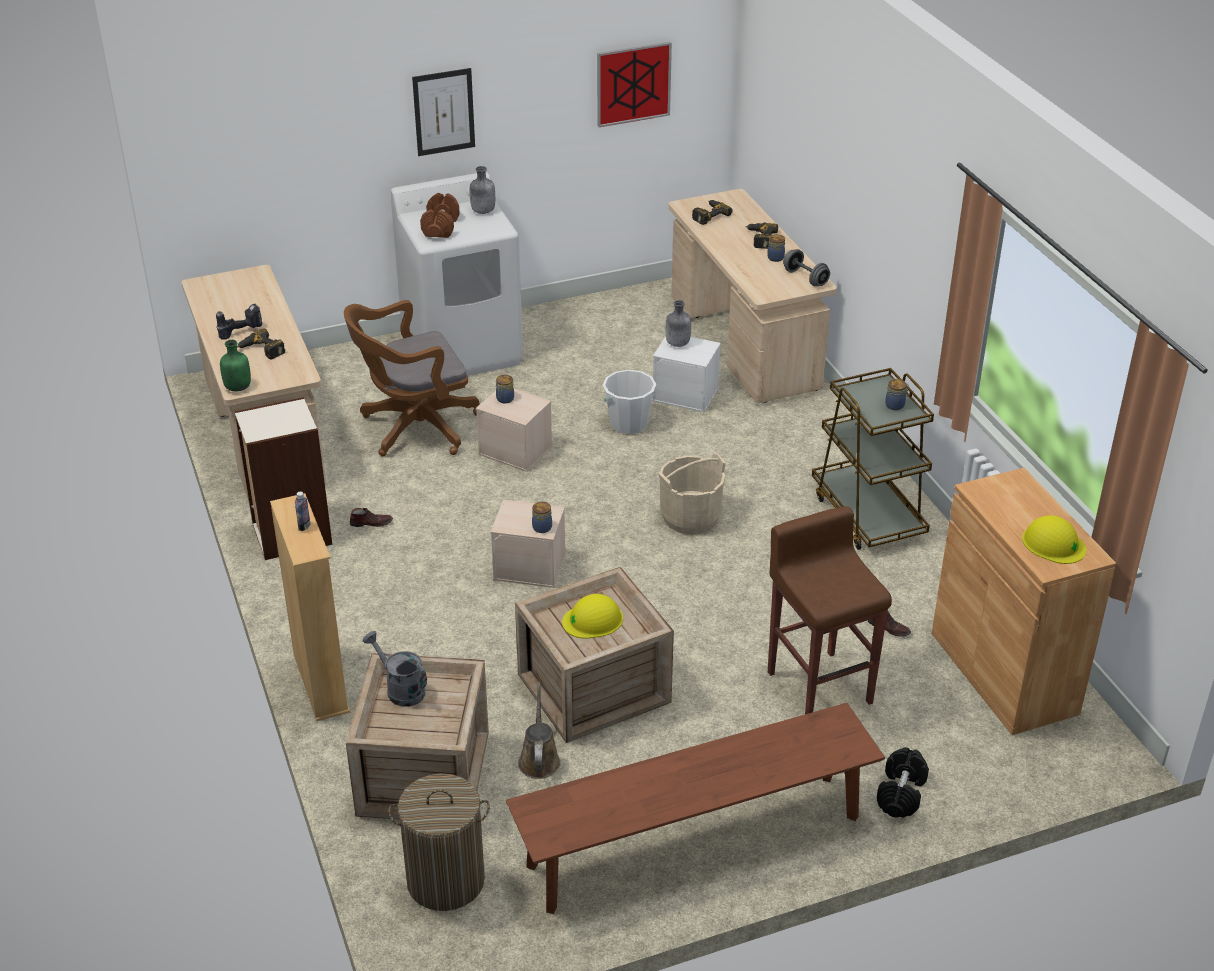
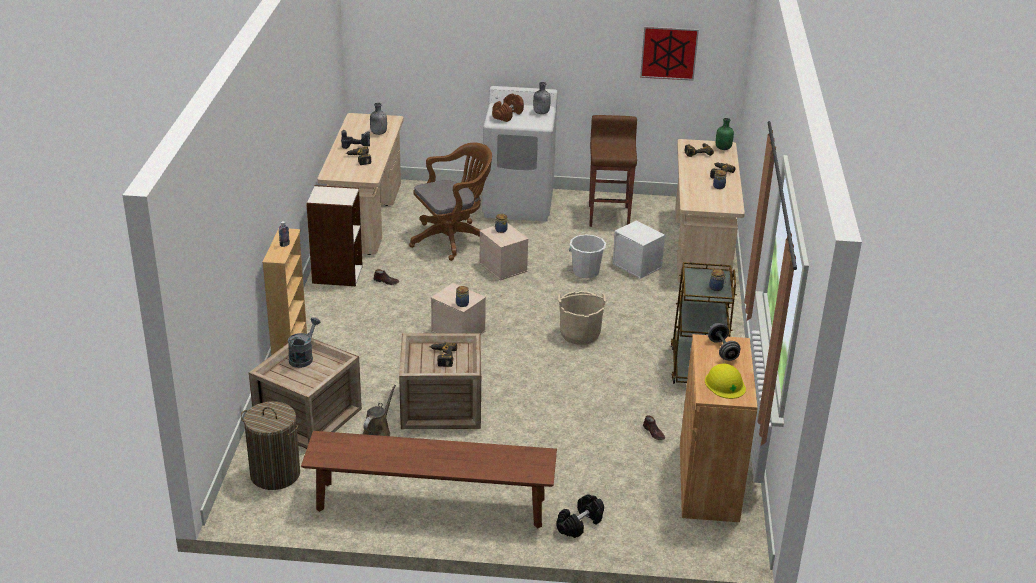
camera: 25 degrees right, 5 degrees down
green bottle [220,340,251,391] -> green bottle moved to [716,118,734,150]
brown office chair [344,300,480,456] -> brown office chair turned 150 degrees clockwise [409,143,492,261]
grey watering can [363,631,427,707] -> grey watering can turned 45 degrees clockwise [288,317,321,368]
picture [412,68,475,156] -> none
yellow hard hat [562,594,623,639] -> power drill [429,342,457,367]
grey bottle [666,300,691,347] -> grey bottle moved to [370,103,387,135]
brown stool [768,506,892,714] -> brown stool moved to [589,115,637,227]
grey dumbbell [783,249,830,286] -> grey dumbbell moved to [708,323,740,361]

